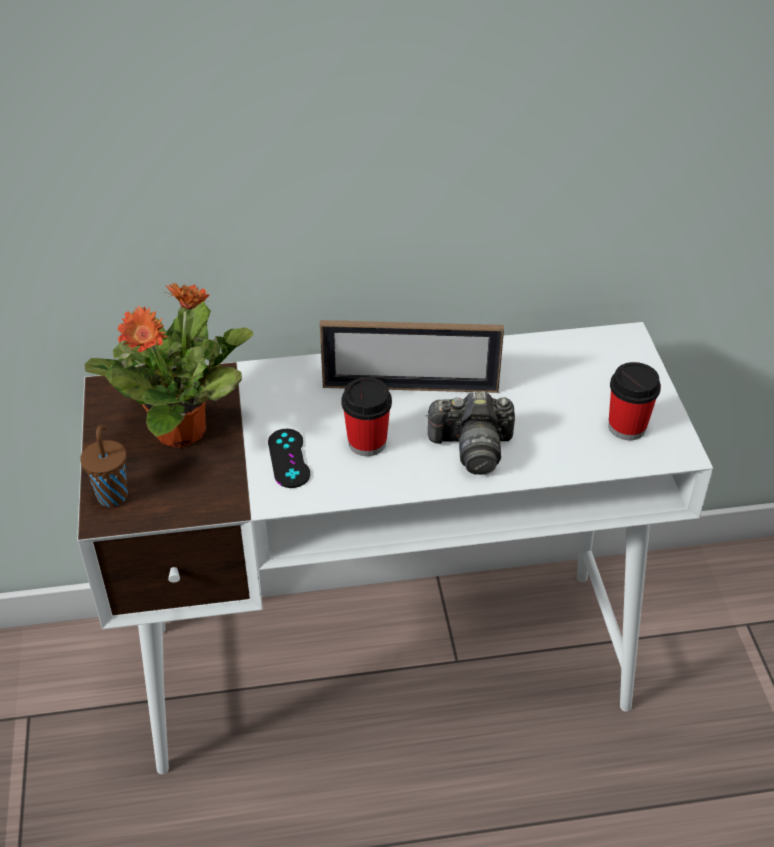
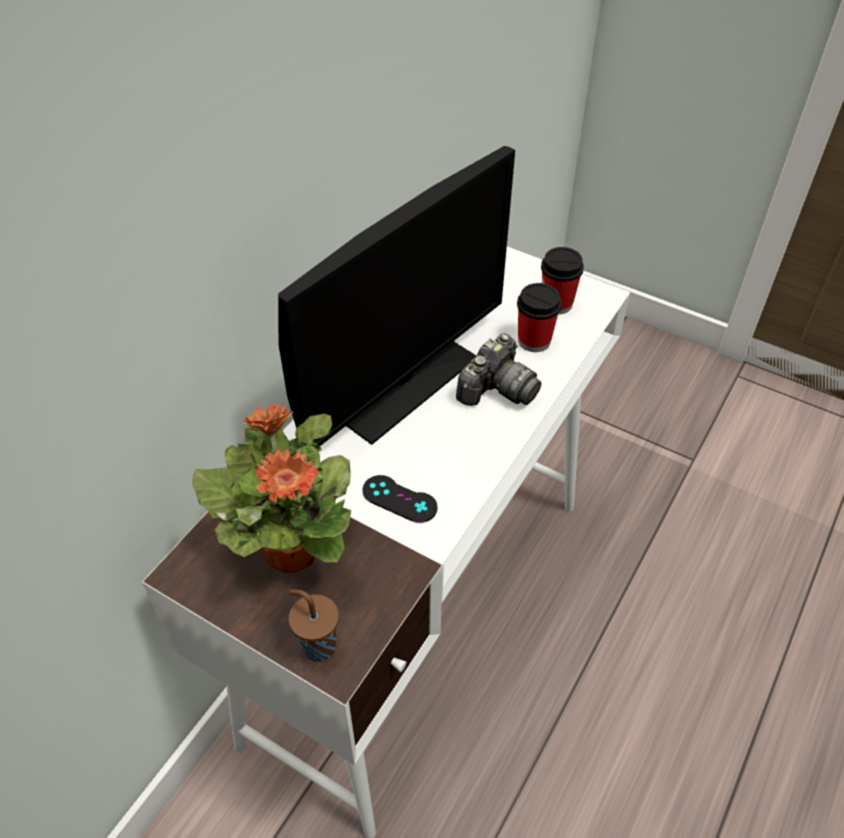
camera: 50 degrees left, 5 degrees up
picture frame [320,320,504,393] -> monitor [278,146,515,446]
cup [341,377,392,456] -> cup moved to [517,283,562,352]

